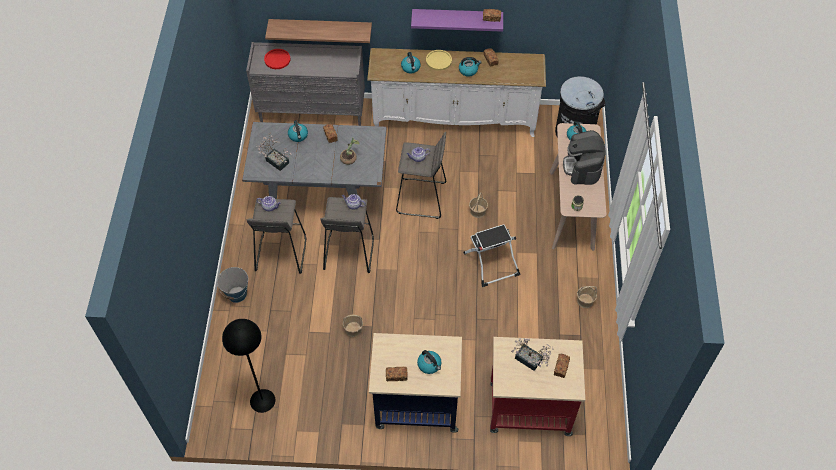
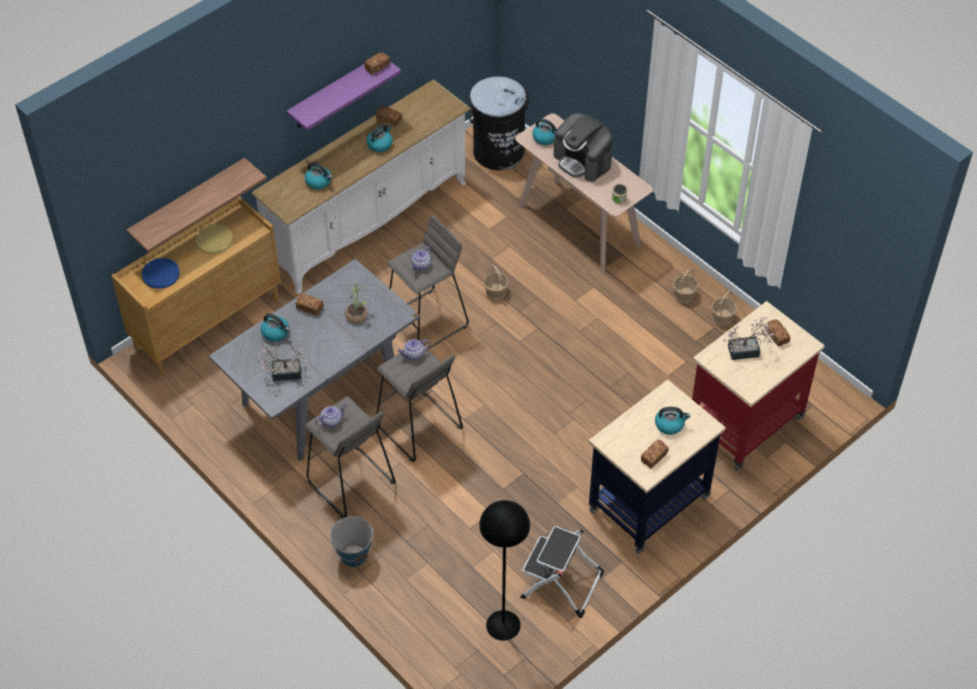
camera: 45 degrees left, 5 degrees down
grey dresser [246,42,365,126] -> brown dresser [111,196,281,376]
red plate [264,49,290,69] -> blue plate [142,258,180,289]
basket [342,314,363,337] -> basket moved to [711,291,737,326]
yellow plate [426,50,452,71] -> yellow plate moved to [196,224,233,254]
step ladder [463,224,520,287] -> step ladder moved to [520,526,604,618]

